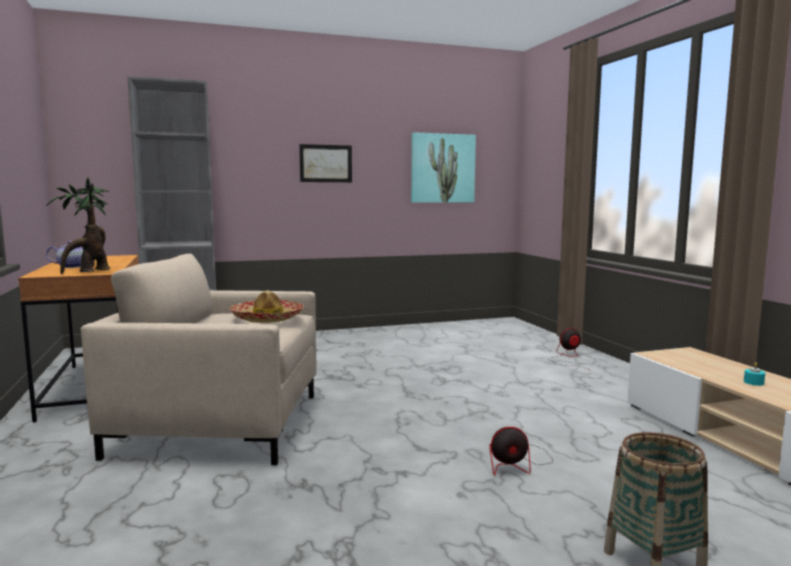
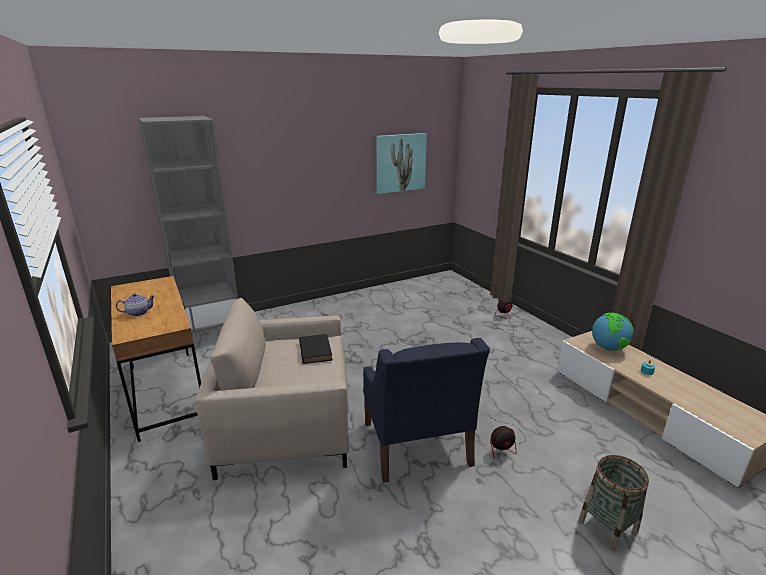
camera: 10 degrees left, 15 degrees up
potted plant [46,177,110,274] -> none
hat [229,290,304,323] -> black book [299,334,333,364]
picture [299,144,352,182] -> none
none -> blue armchair [363,338,490,483]
none -> globe [592,313,634,351]

